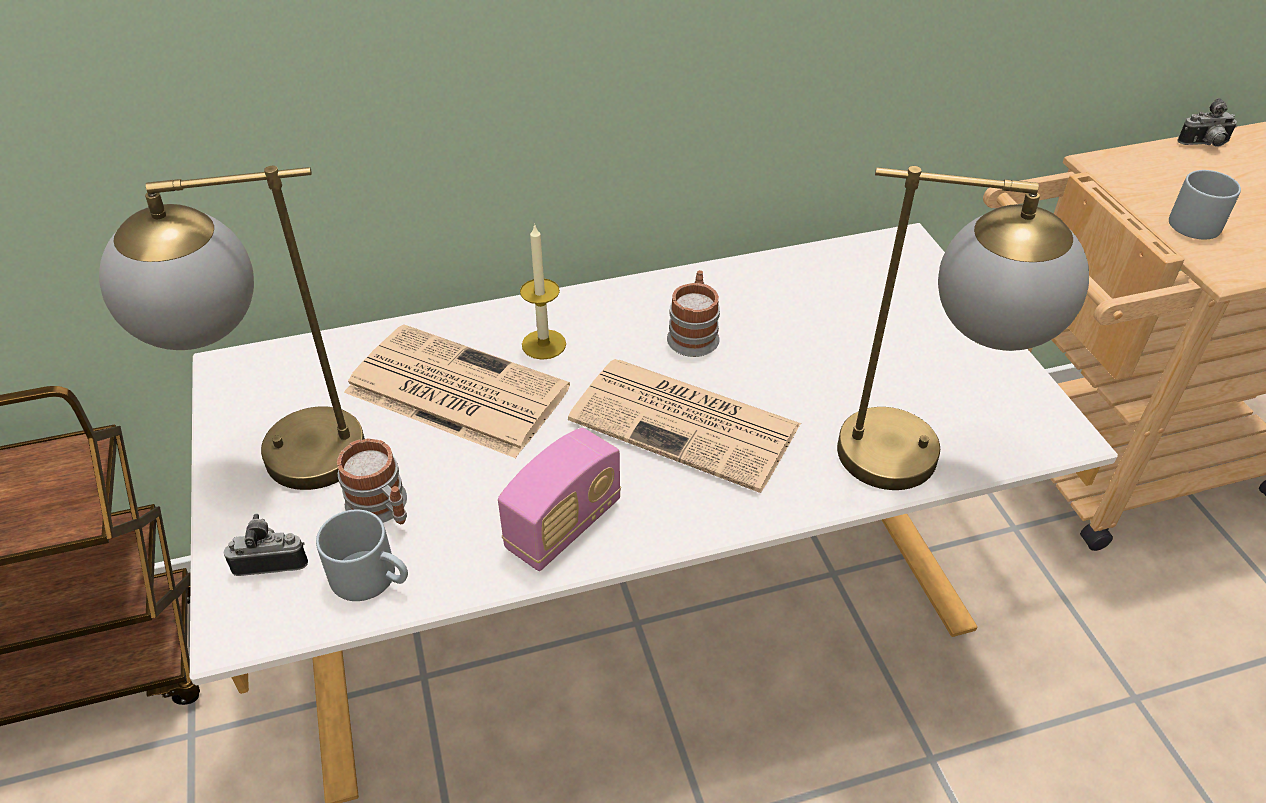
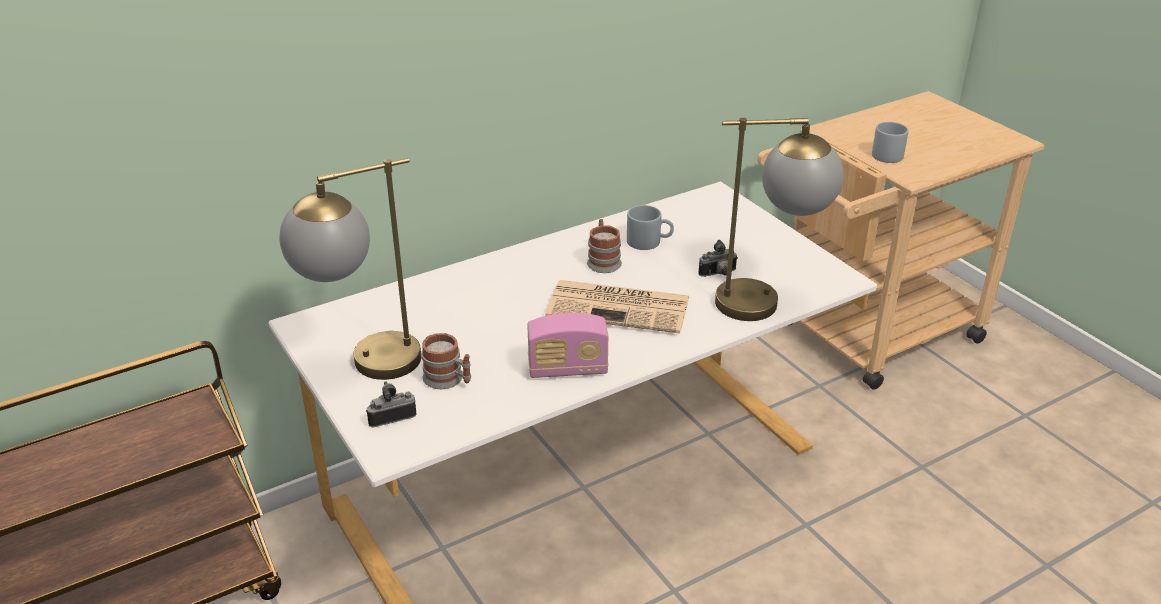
camera: 15 degrees left, 10 degrees down
grey mug [316,509,408,601] -> grey mug moved to [627,205,674,250]
newspaper [344,324,570,458] -> none
radio [498,428,621,571] -> radio turned 60 degrees clockwise [527,313,609,378]
candle [520,223,566,360] -> none
camera [1177,98,1237,147] -> camera moved to [698,240,738,277]

